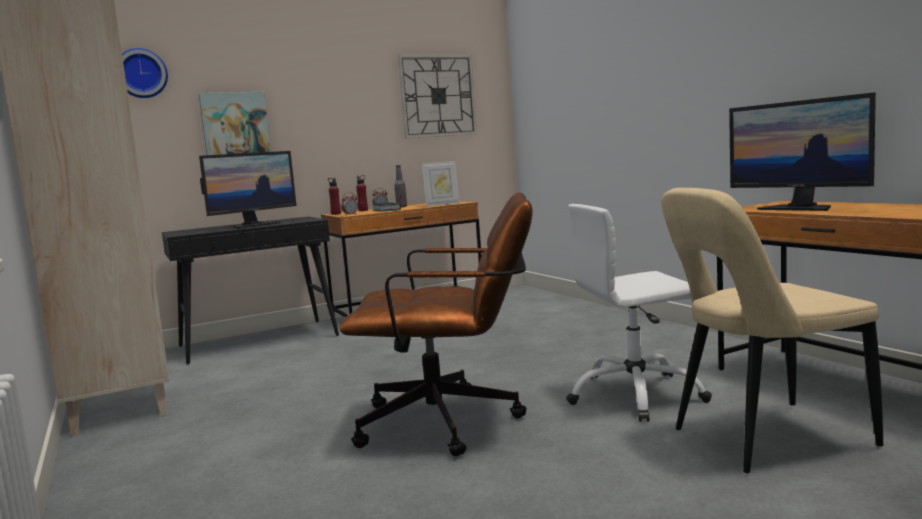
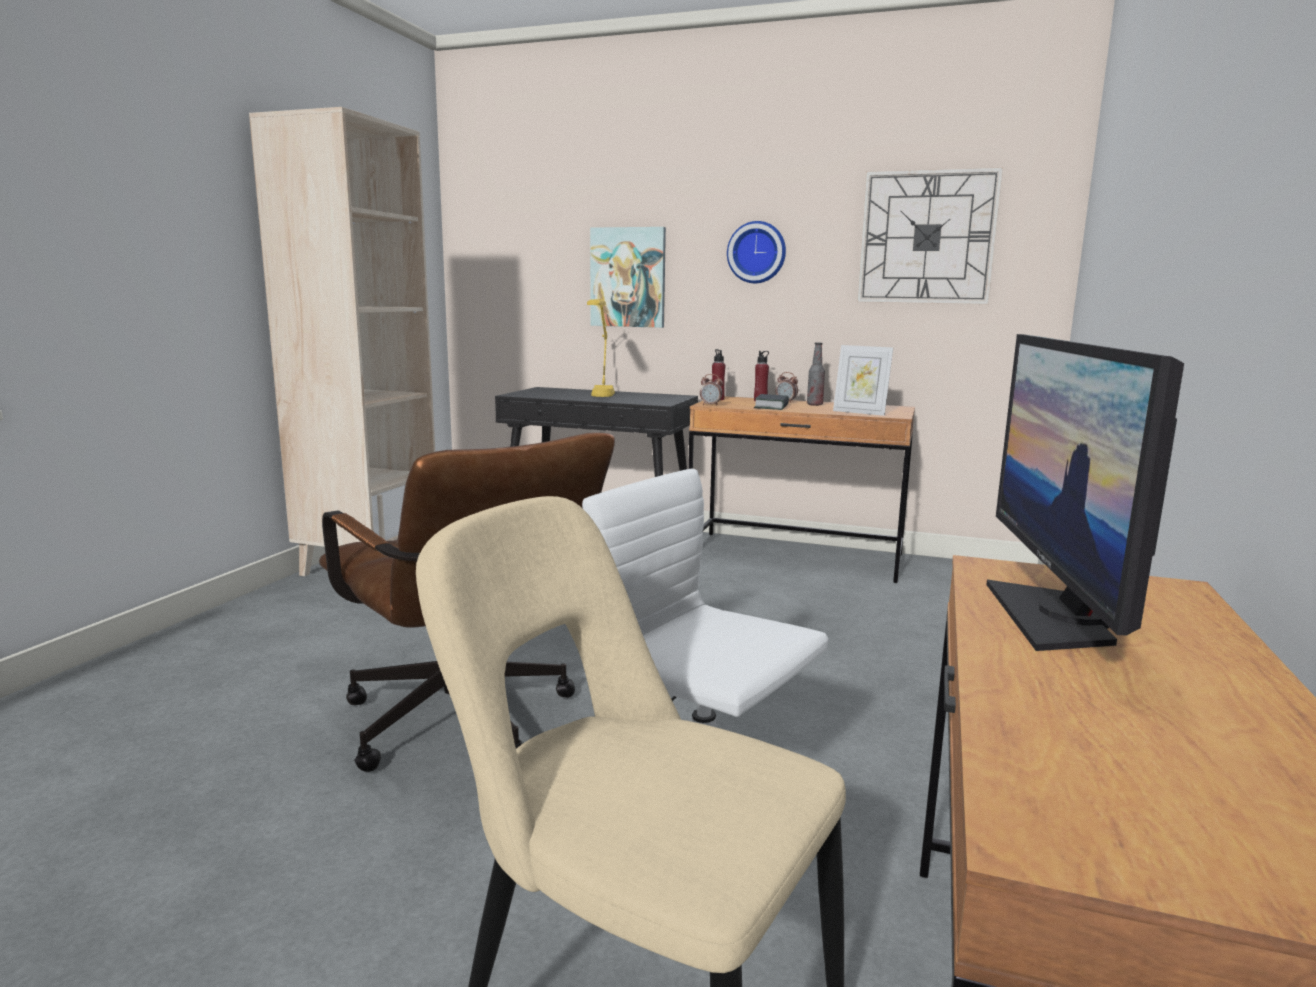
camera: 45 degrees right, 5 degrees up
wall clock [122,48,168,98] -> wall clock moved to [727,221,786,283]
monitor [199,151,297,229] -> yellow table lamp [587,297,615,397]

